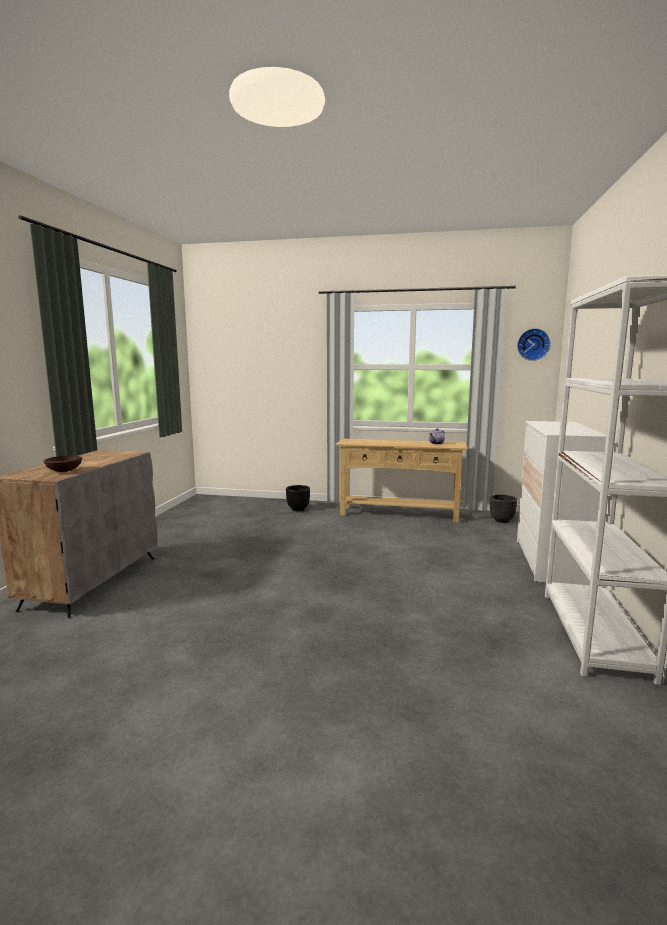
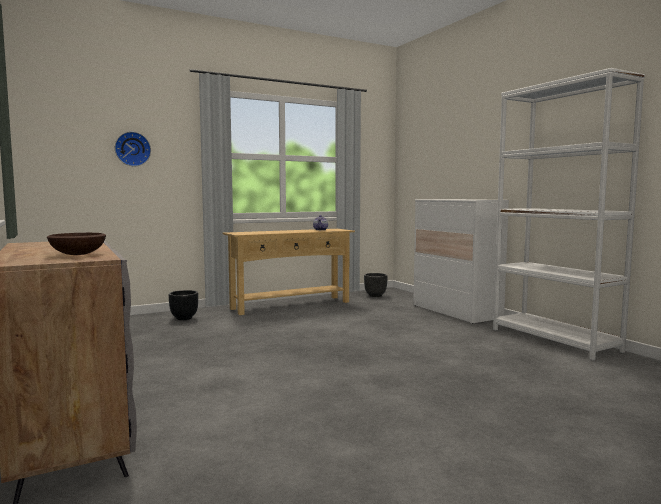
camera: 40 degrees left, 5 degrees down
wall clock [517,328,551,361] -> wall clock moved to [115,132,151,167]

